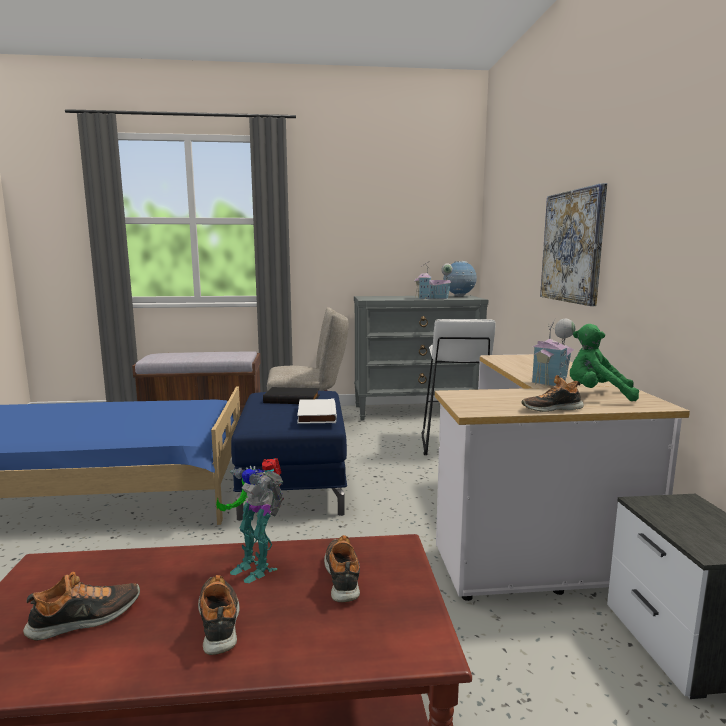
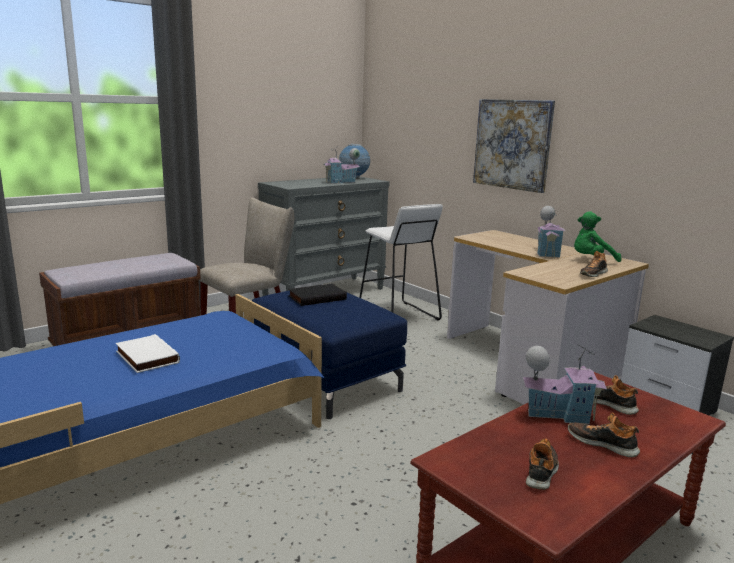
camera: 35 degrees left, 5 degrees up
toy robot [216,458,284,583] -> toy house [523,344,607,424]
white book [297,398,337,424] -> white book moved to [116,334,180,373]

